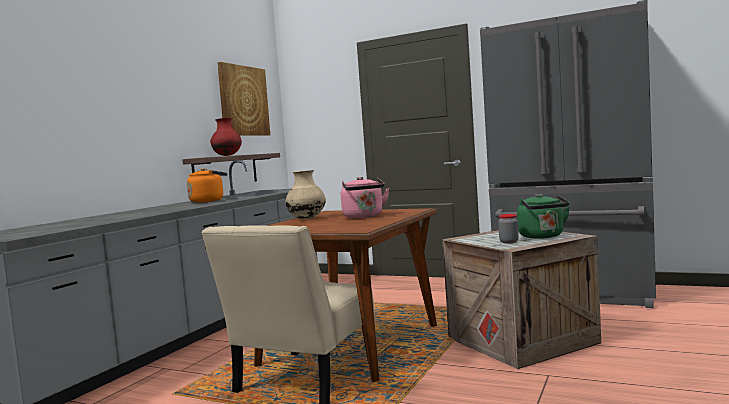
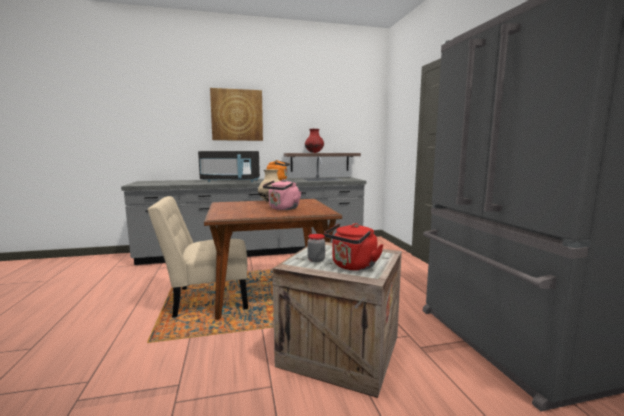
camera: 50 degrees right, 5 degrees up
picture [217,62,270,136] -> picture moved to [210,88,263,141]
green kettle [517,194,570,239] -> red kettle [324,223,384,271]
none -> black microwave [198,151,260,182]

